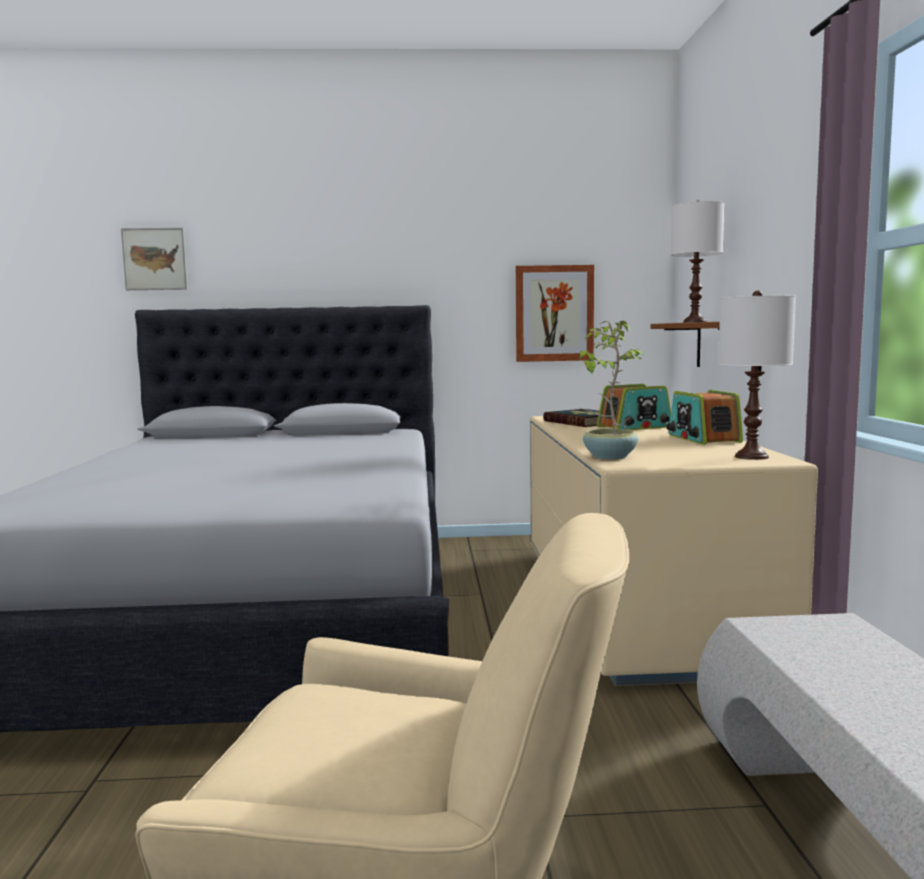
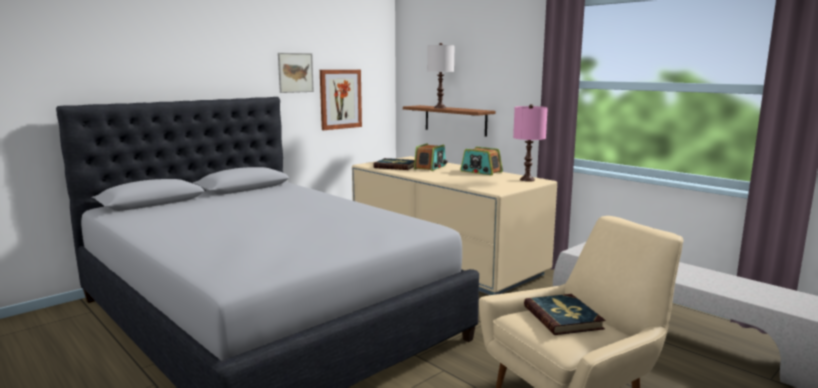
camera: 40 degrees left, 5 degrees up
picture [121,228,188,290] -> picture moved to [278,53,314,93]
potted plant [579,321,645,459] -> none
white table lamp [718,290,796,460] -> pink table lamp [513,104,548,182]
none -> book [524,294,605,335]

